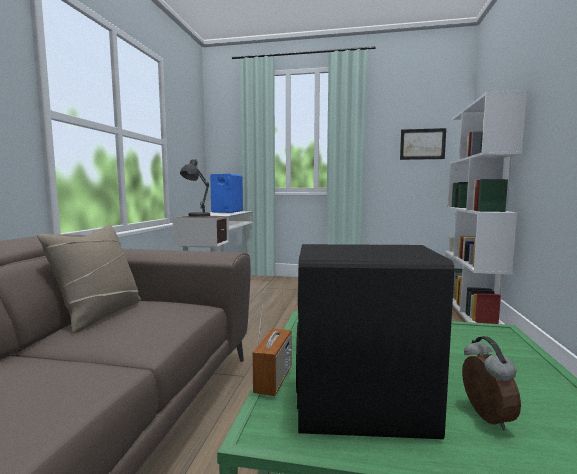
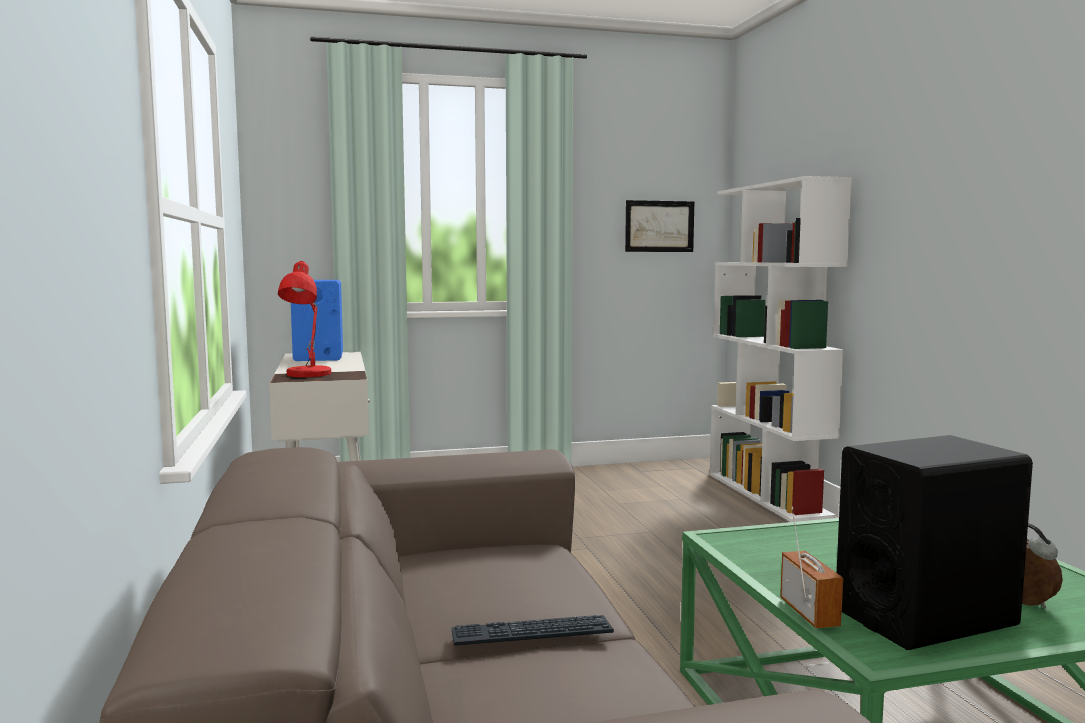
camera: 25 degrees left, 0 degrees up
beige pillow [37,225,141,333] -> none
grey table lamp [180,159,210,217] -> red table lamp [278,261,331,377]
none -> keyboard [452,615,614,646]

